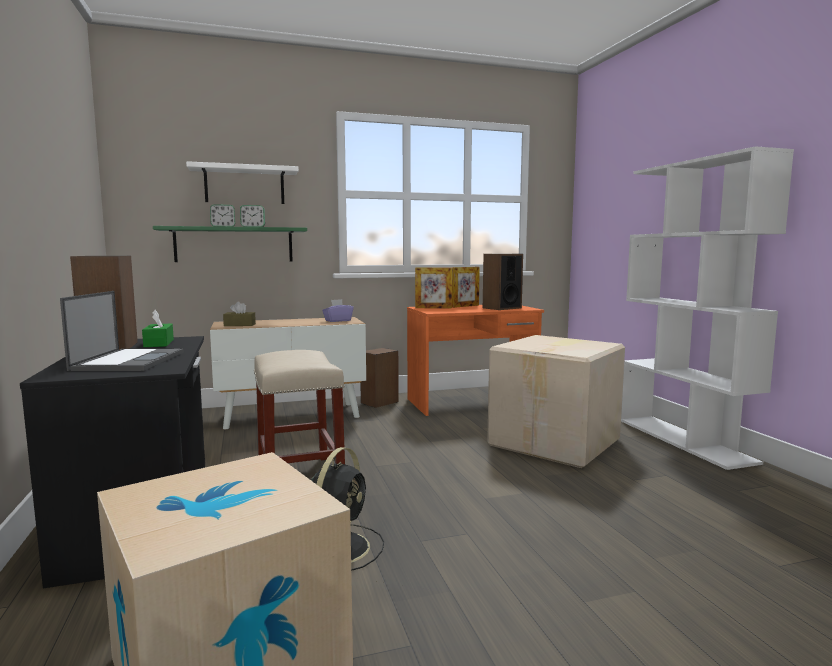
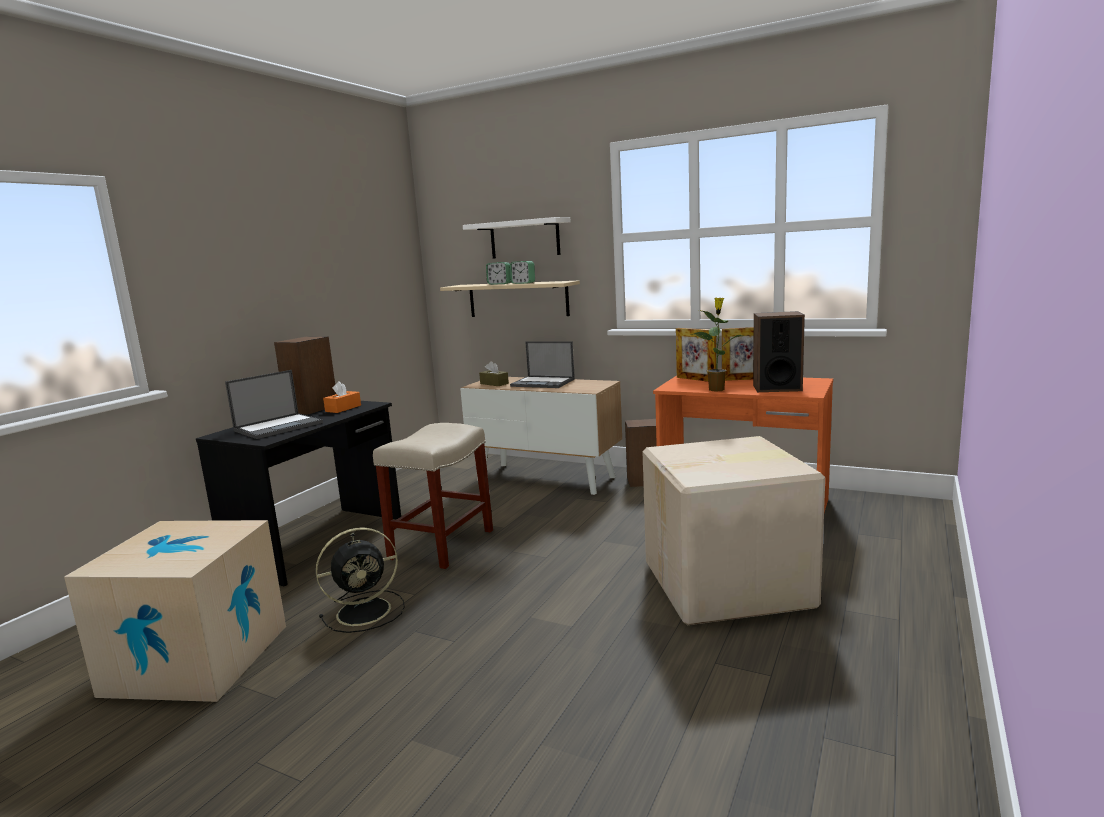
camera: 45 degrees right, 5 degrees up
green tissue box [142,310,174,347] -> orange tissue box [323,381,361,413]
green shelf [153,226,307,262] -> beige shelf [440,281,580,317]
purple tissue box [322,299,353,322] -> none
white bookcase [621,146,794,470] -> none
none -> laptop [510,341,575,388]
none -> potted plant [690,298,743,392]

